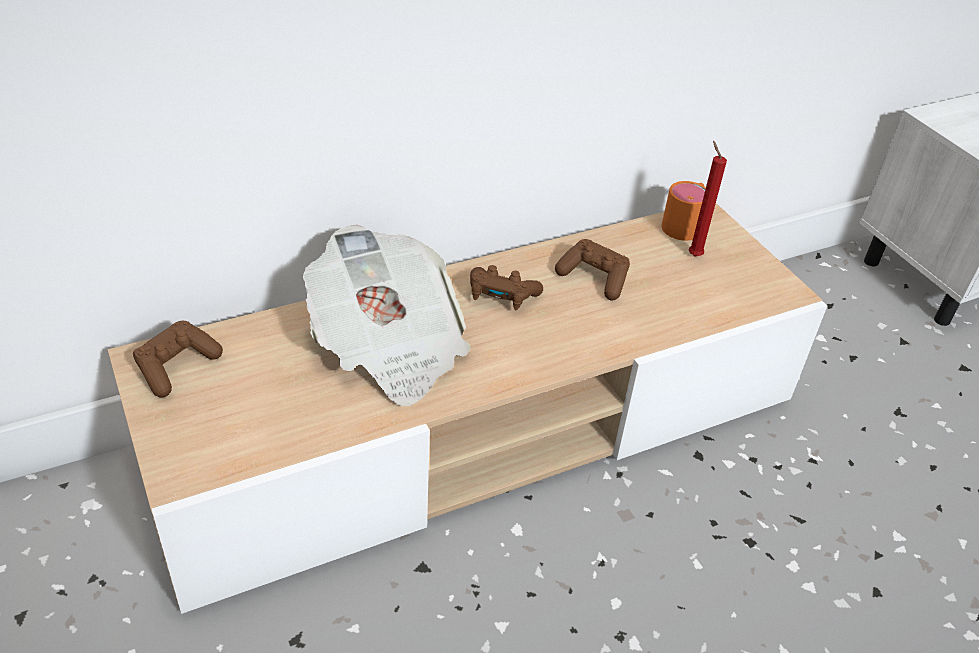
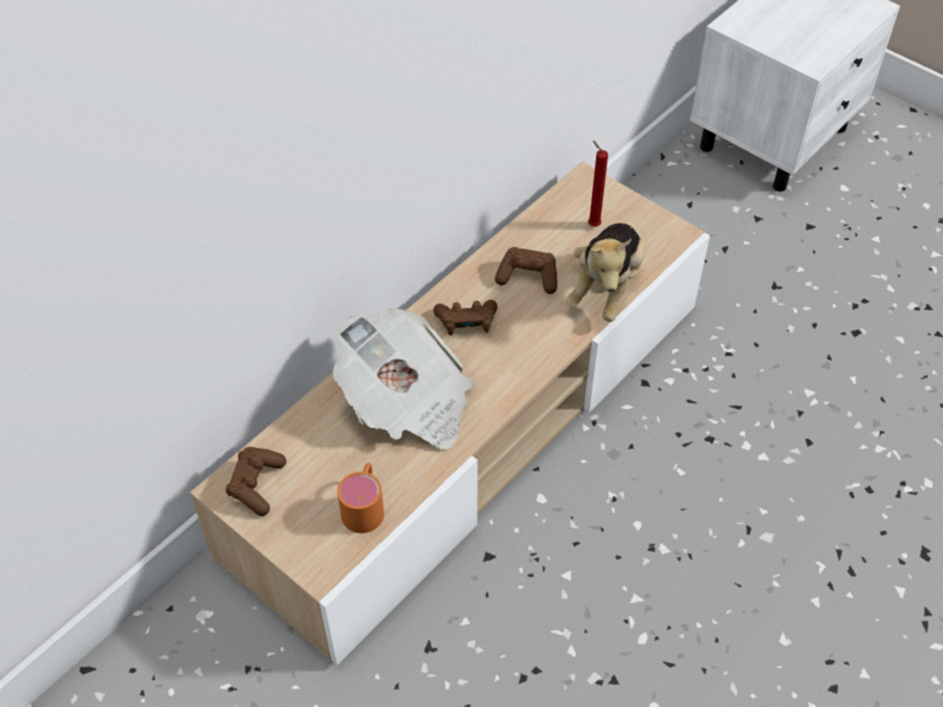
camera: 20 degrees left, 10 degrees up
orange mug [661,181,706,241] -> orange mug moved to [337,463,384,533]
none -> plush toy [566,223,645,322]

